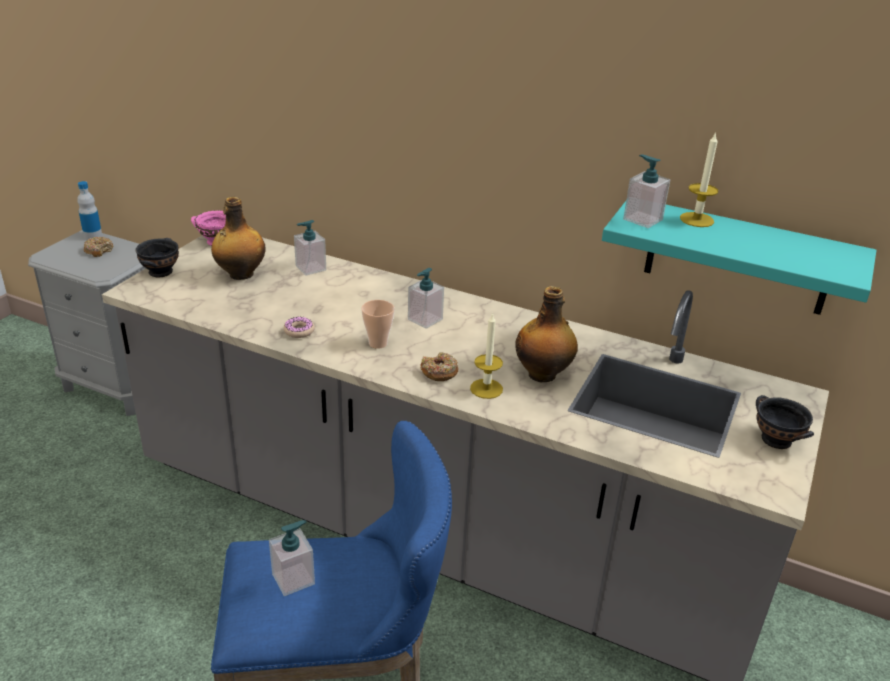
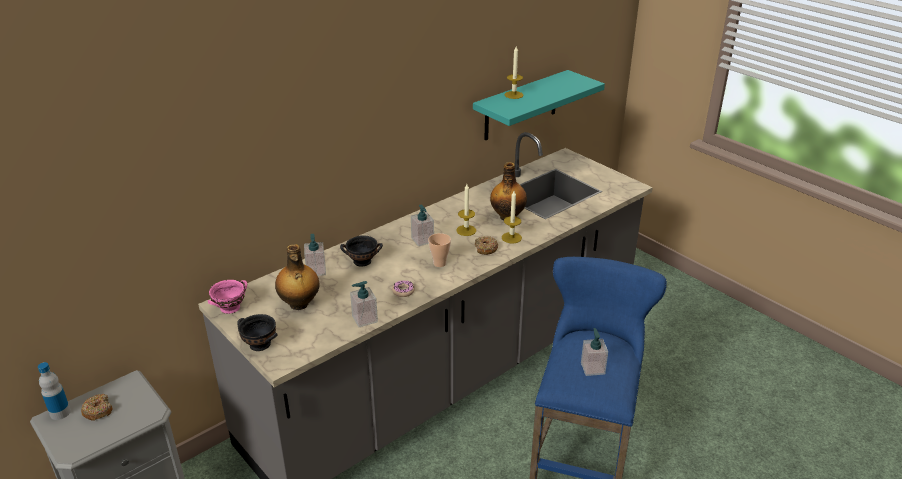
camera: 65 degrees left, 0 degrees up
soap dispenser [623,154,670,228] -> soap dispenser moved to [350,281,378,327]
black bowl [756,395,814,449] -> black bowl moved to [340,235,383,267]
none -> candle [456,184,476,236]

